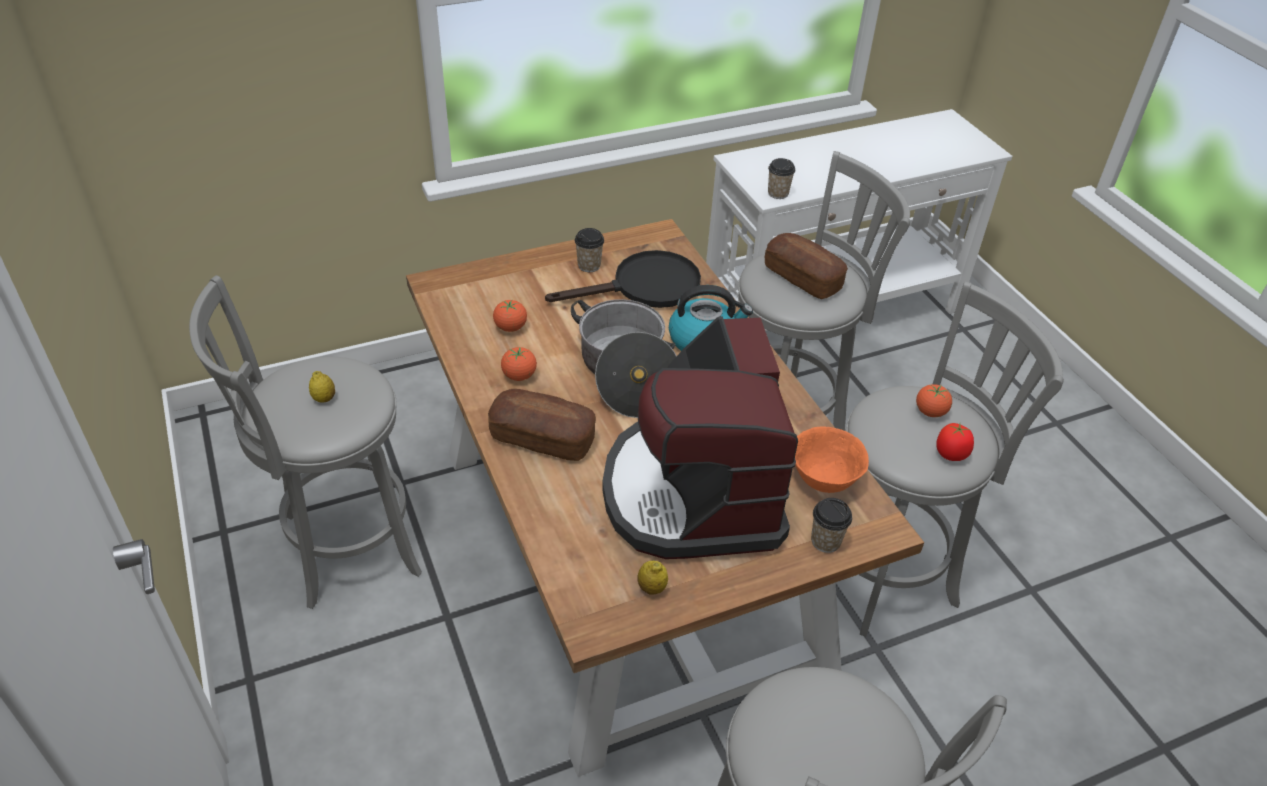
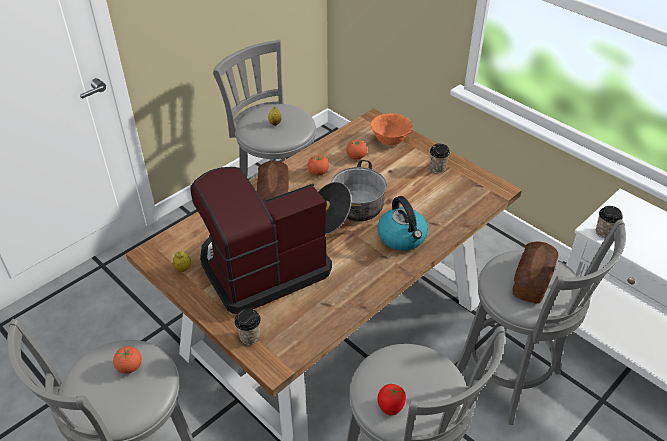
camera: 70 degrees right, 0 degrees up
black frying pan [545,250,701,308] -> none
orange bowl [795,426,869,493] -> orange bowl moved to [371,113,412,145]
tomato [916,384,952,417] -> tomato moved to [113,346,142,374]

